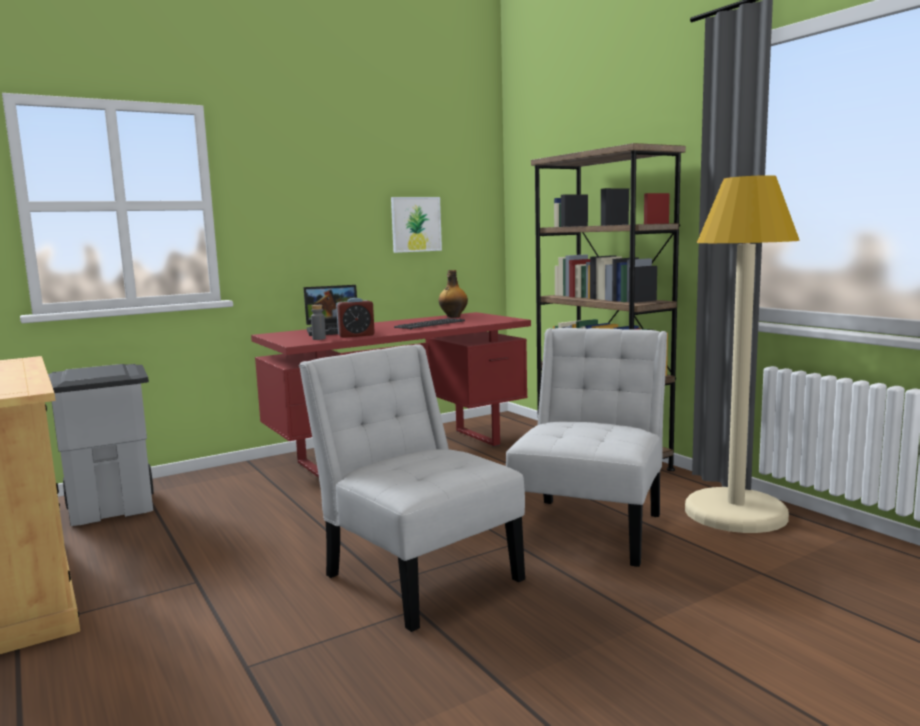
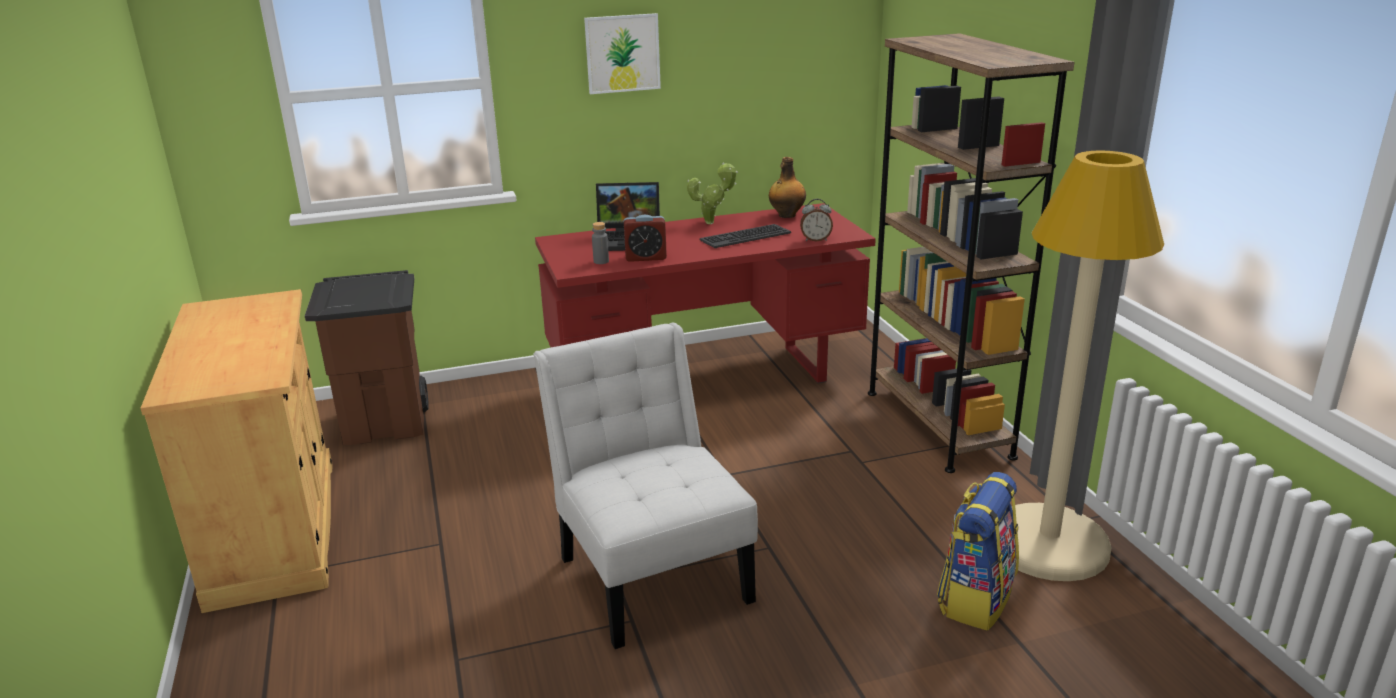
camera: 15 degrees right, 15 degrees up
grey trash can [48,364,154,526] -> brown trash can [305,270,429,445]
picture [391,197,442,253] -> picture moved to [584,13,661,94]
white chair [506,328,667,567] -> none
none -> potted plant [687,162,738,224]
none -> alarm clock [800,199,833,242]
none -> backpack [937,472,1019,631]

